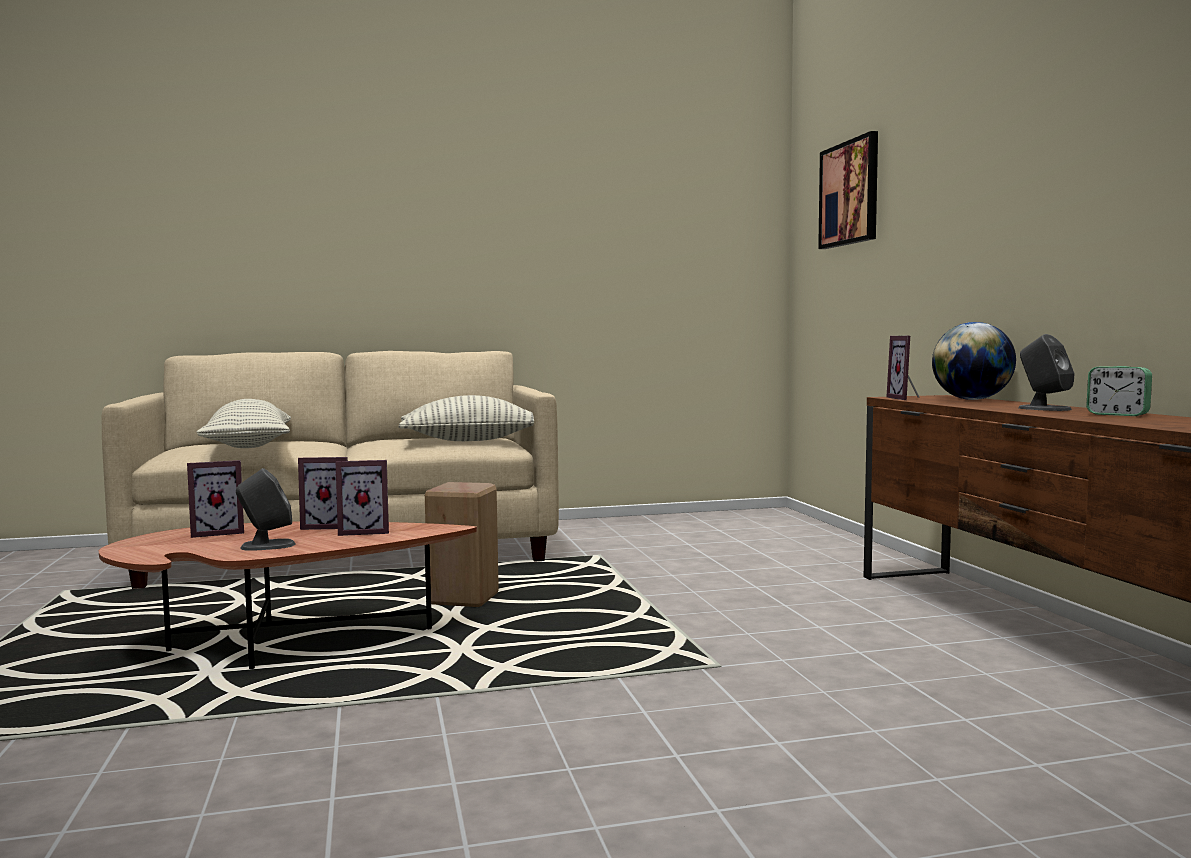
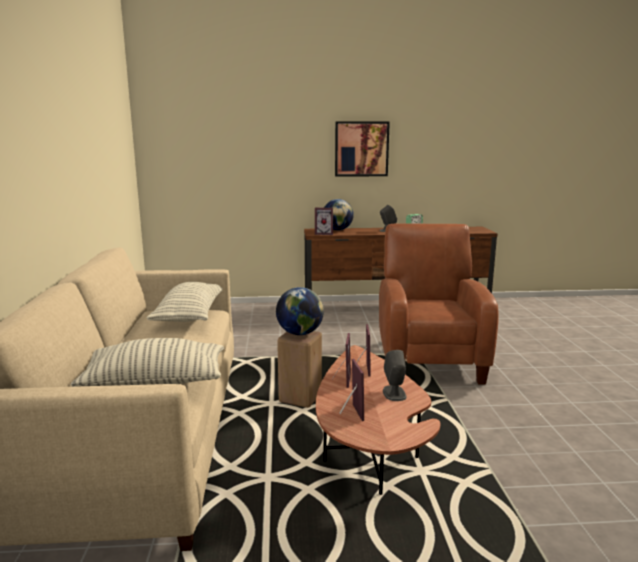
camera: 80 degrees left, 10 degrees up
picture [818,131,878,249] -> picture moved to [335,121,390,177]
none -> globe [276,287,324,335]
none -> brown armchair [379,224,499,385]

